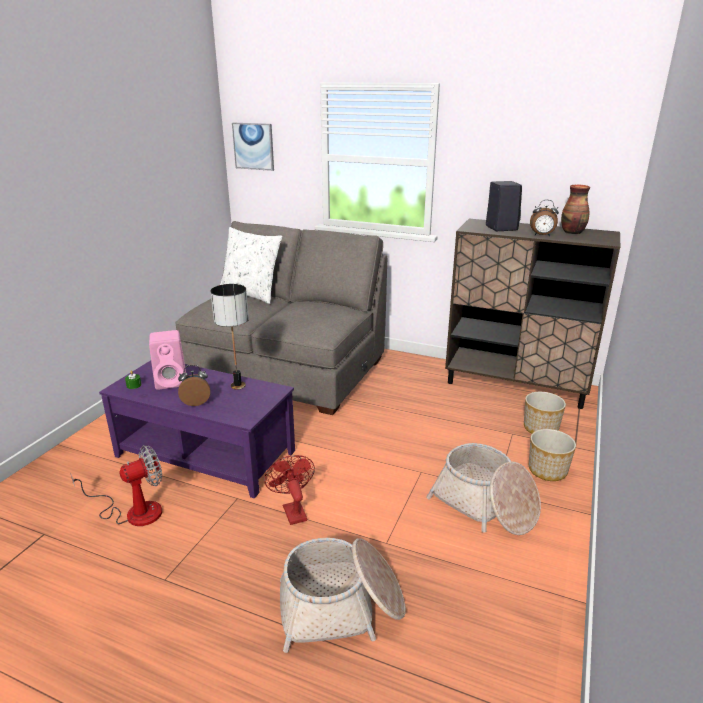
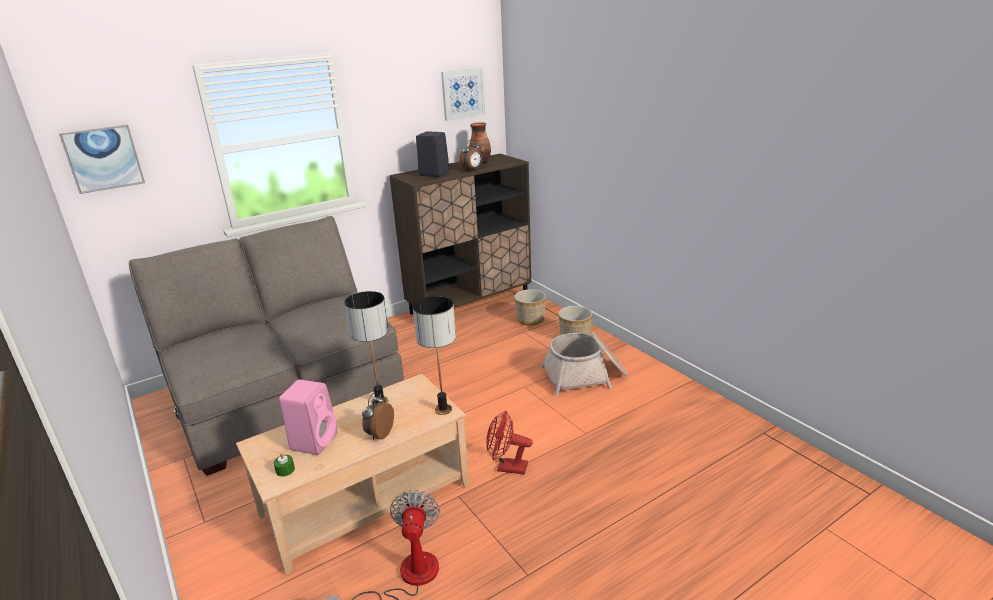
camera: 55 degrees left, 0 degrees up
purple coffee table [99,360,295,498] -> beige coffee table [236,374,470,575]
white pillow [220,227,282,304] -> none
basket [280,538,406,653] -> none
none -> table lamp [413,296,456,415]
none -> picture [441,67,485,121]

